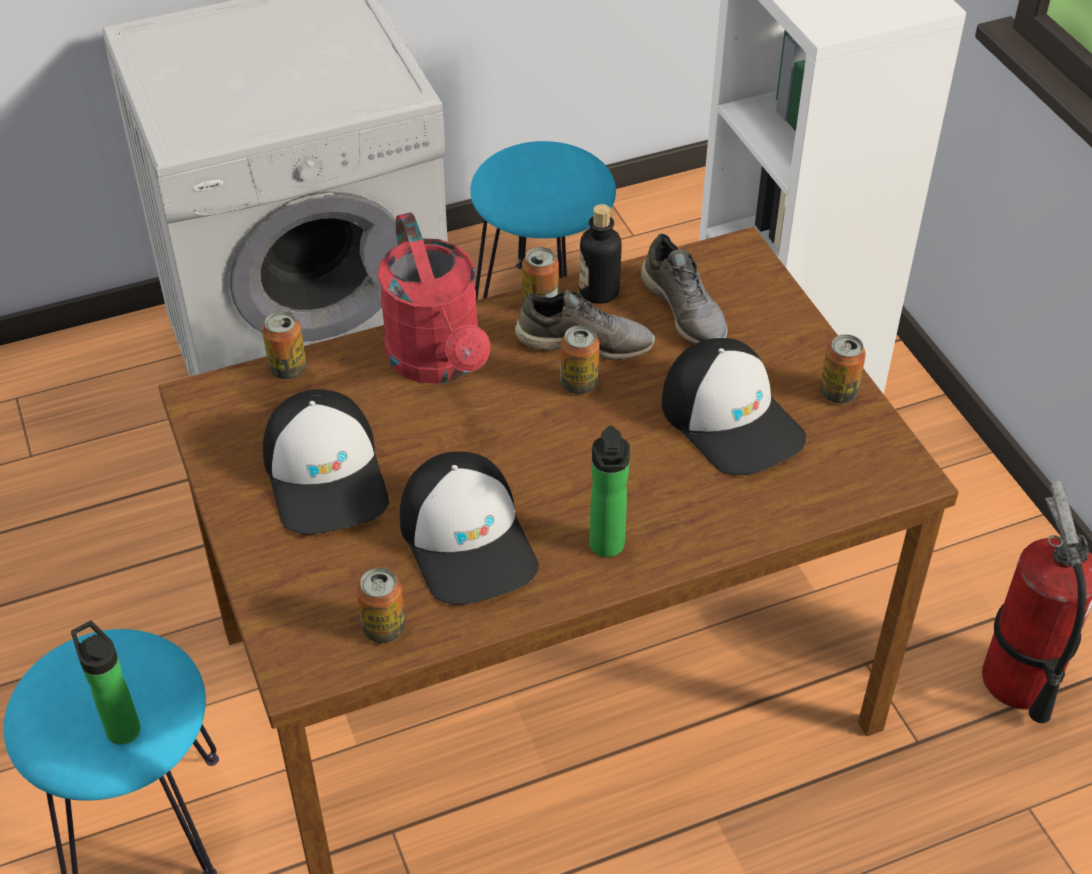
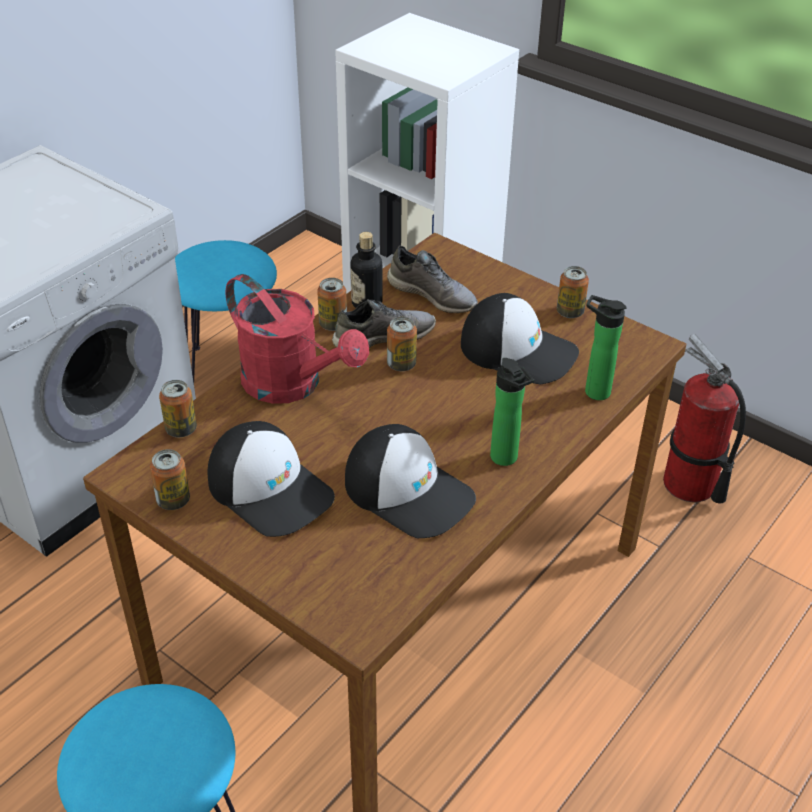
camera: 30 degrees left, 5 degrees down
bottle [71,621,141,745] -> bottle moved to [585,295,627,400]
can [357,568,405,643] -> can moved to [150,449,190,510]

